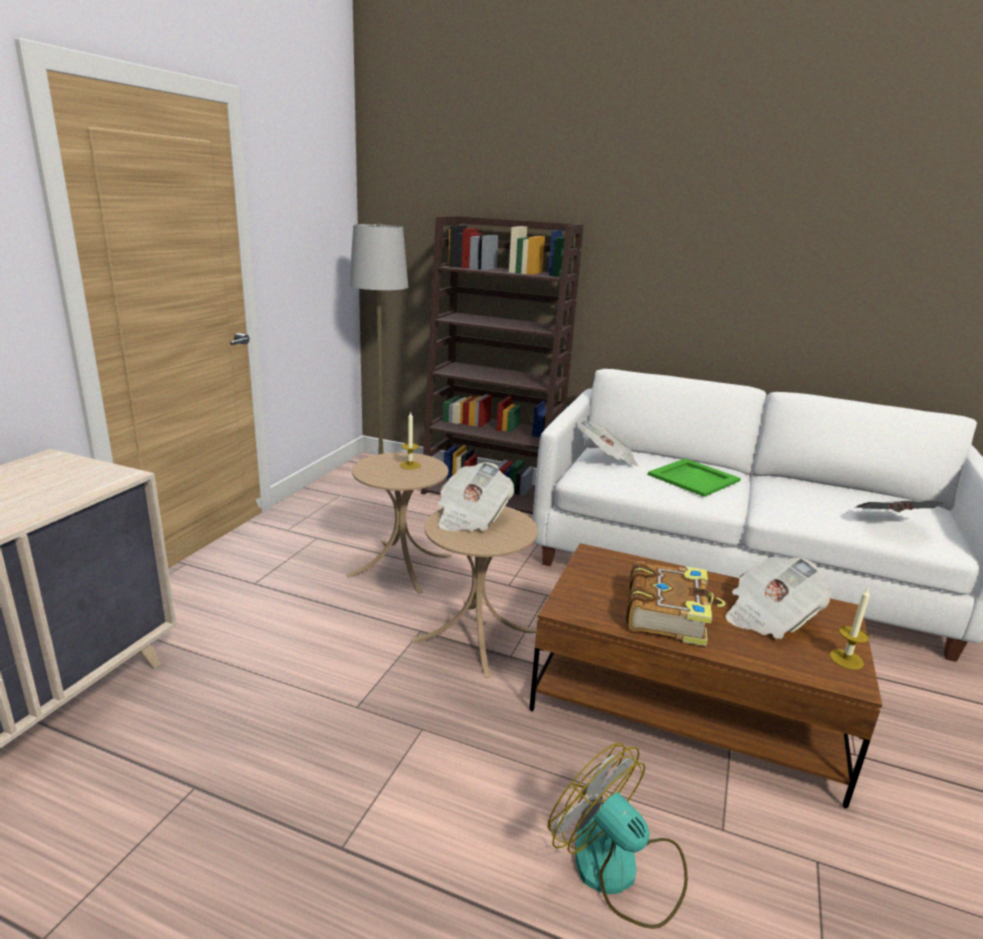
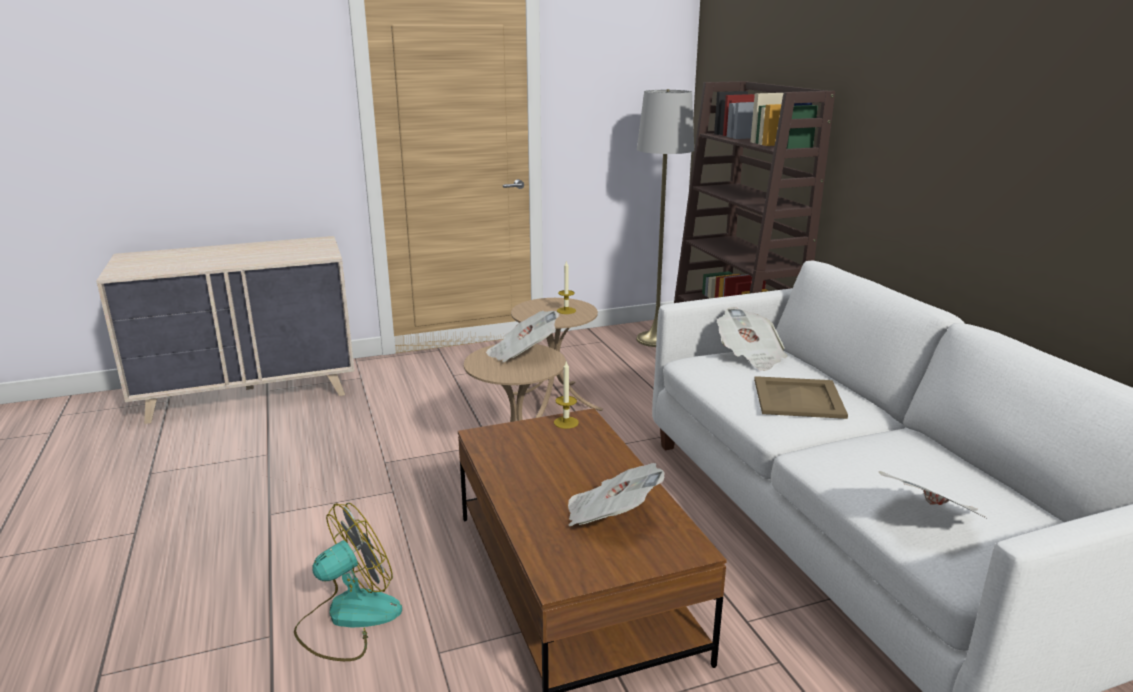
camera: 50 degrees right, 0 degrees up
fan [548,743,688,929] -> fan turned 45 degrees clockwise [294,503,402,661]
book [626,561,726,646] -> none
green tray [648,459,741,497] -> beige tray [754,376,848,419]
candle [830,588,870,670] -> candle moved to [554,362,579,429]

